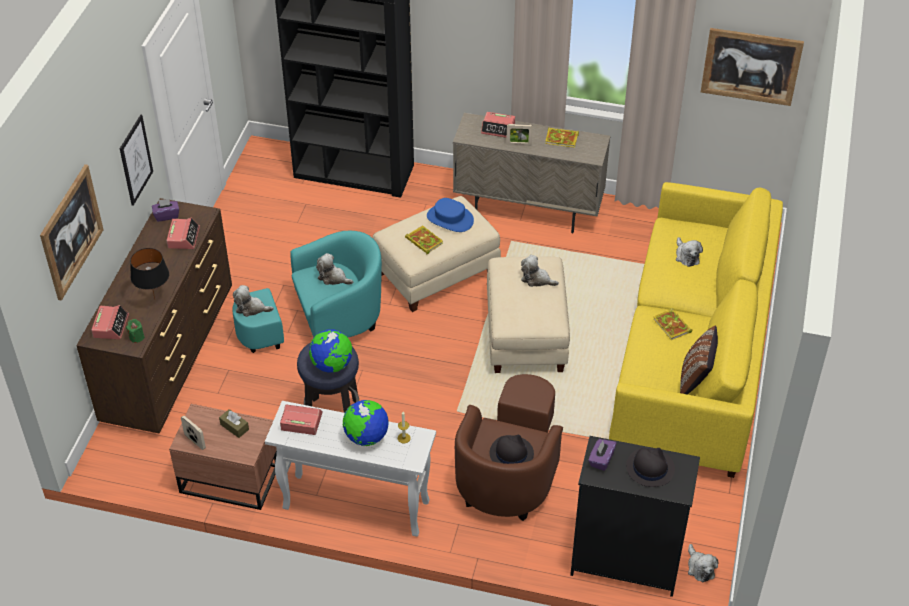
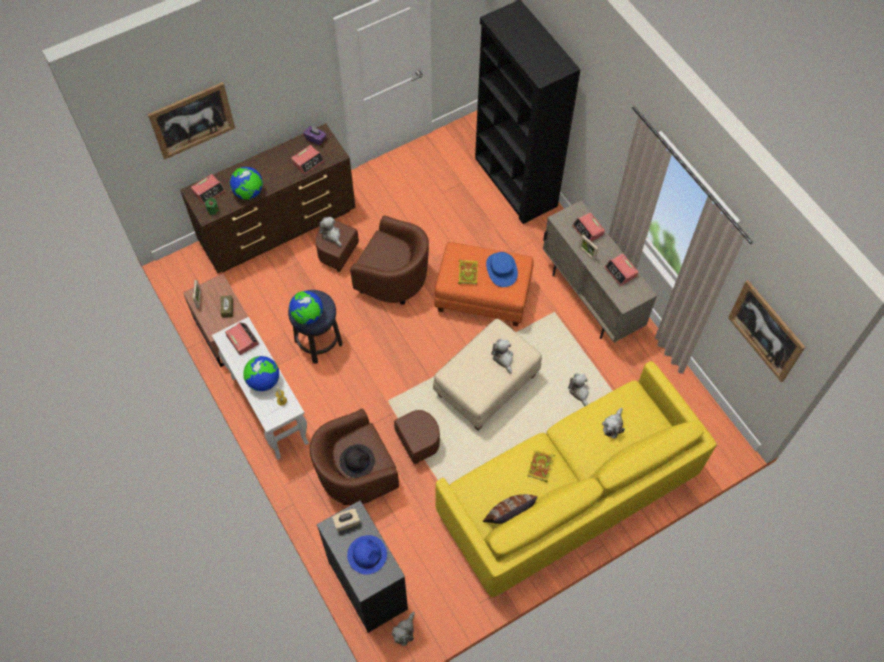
camera: 45 degrees right, 15 degrees up
picture [120,115,153,206] -> none
black table lamp [130,248,169,298] -> globe [230,167,263,200]
turquoise armchair [232,231,382,353] -> brown armchair [316,215,429,305]
plush toy [316,253,353,285] -> plush toy moved to [568,373,589,406]
beige ottoman [372,196,501,312] -> orange ottoman [434,242,534,326]
book [545,127,579,148] -> alarm clock [604,254,638,286]
purple tissue box [588,439,616,471] -> beige tissue box [332,509,360,531]
black hat [626,448,675,487] -> blue hat [347,535,387,575]

